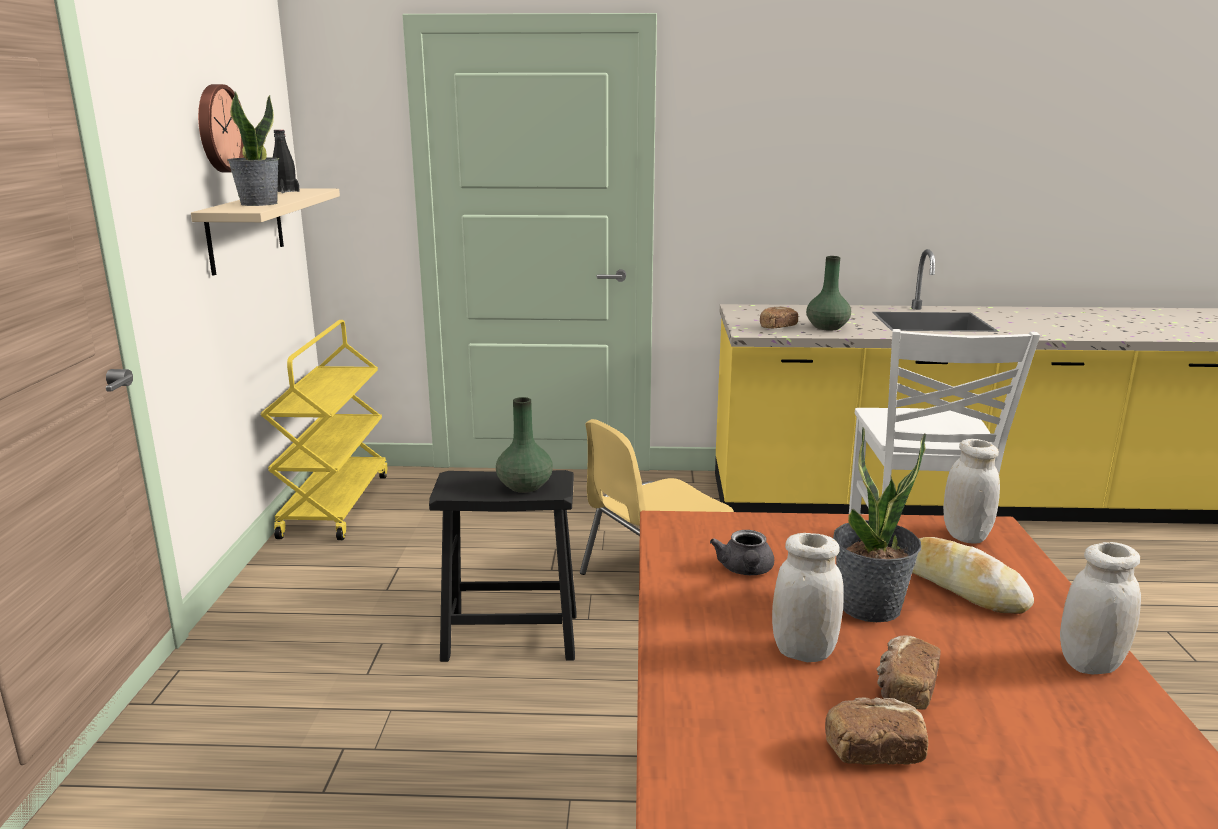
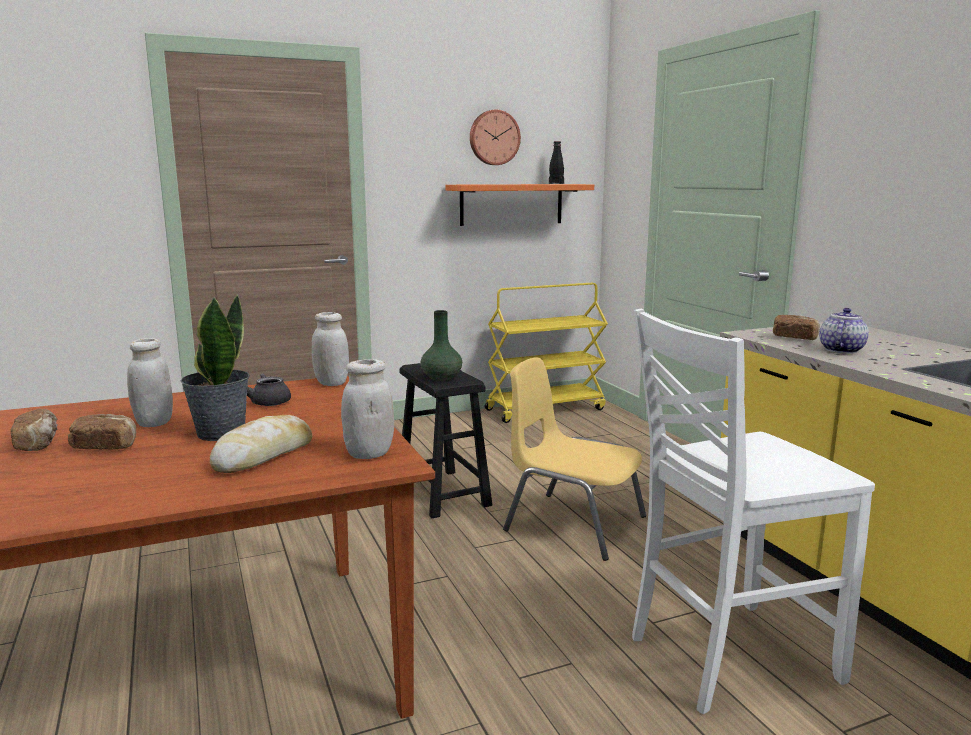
camera: 65 degrees right, 5 degrees down
beige shelf [191,188,340,276] -> orange shelf [446,184,594,226]
potted plant [227,92,279,206] -> none
green vase [806,256,851,331] -> teapot [819,308,869,354]
white jar [1060,542,1141,675] -> white jar moved to [312,312,349,386]

